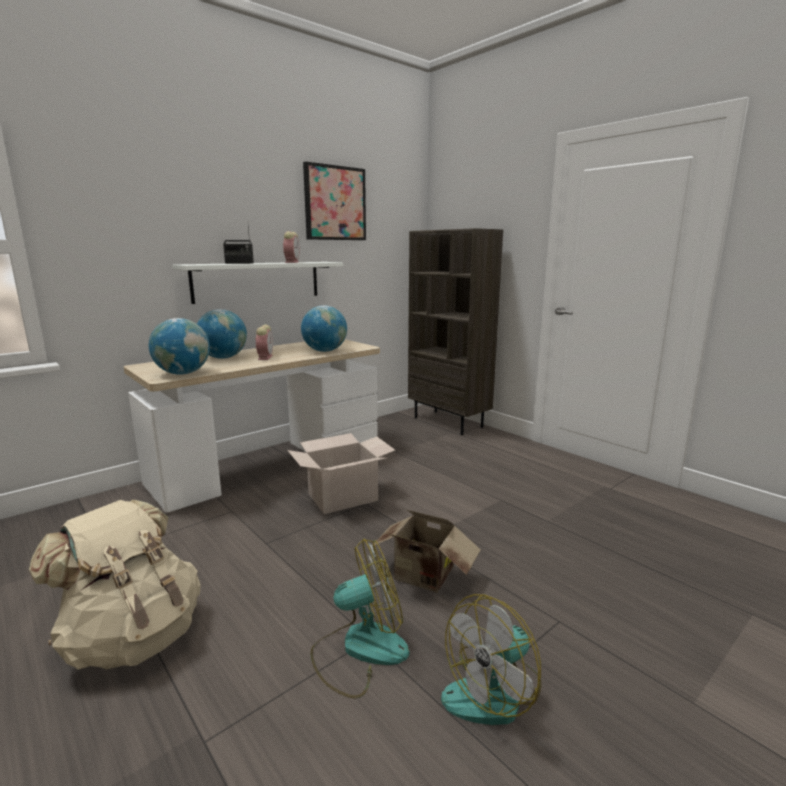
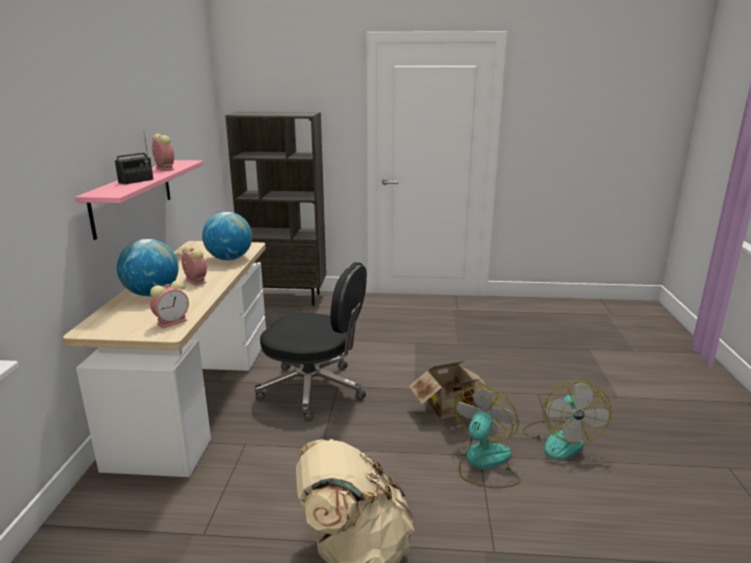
camera: 45 degrees left, 5 degrees up
globe [149,318,210,375] -> alarm clock [150,280,189,328]
white shelf [172,262,343,304] -> pink shelf [75,160,204,240]
cardboard box [287,433,396,514] -> black office chair [255,262,367,421]
picture [303,162,366,240] -> none

